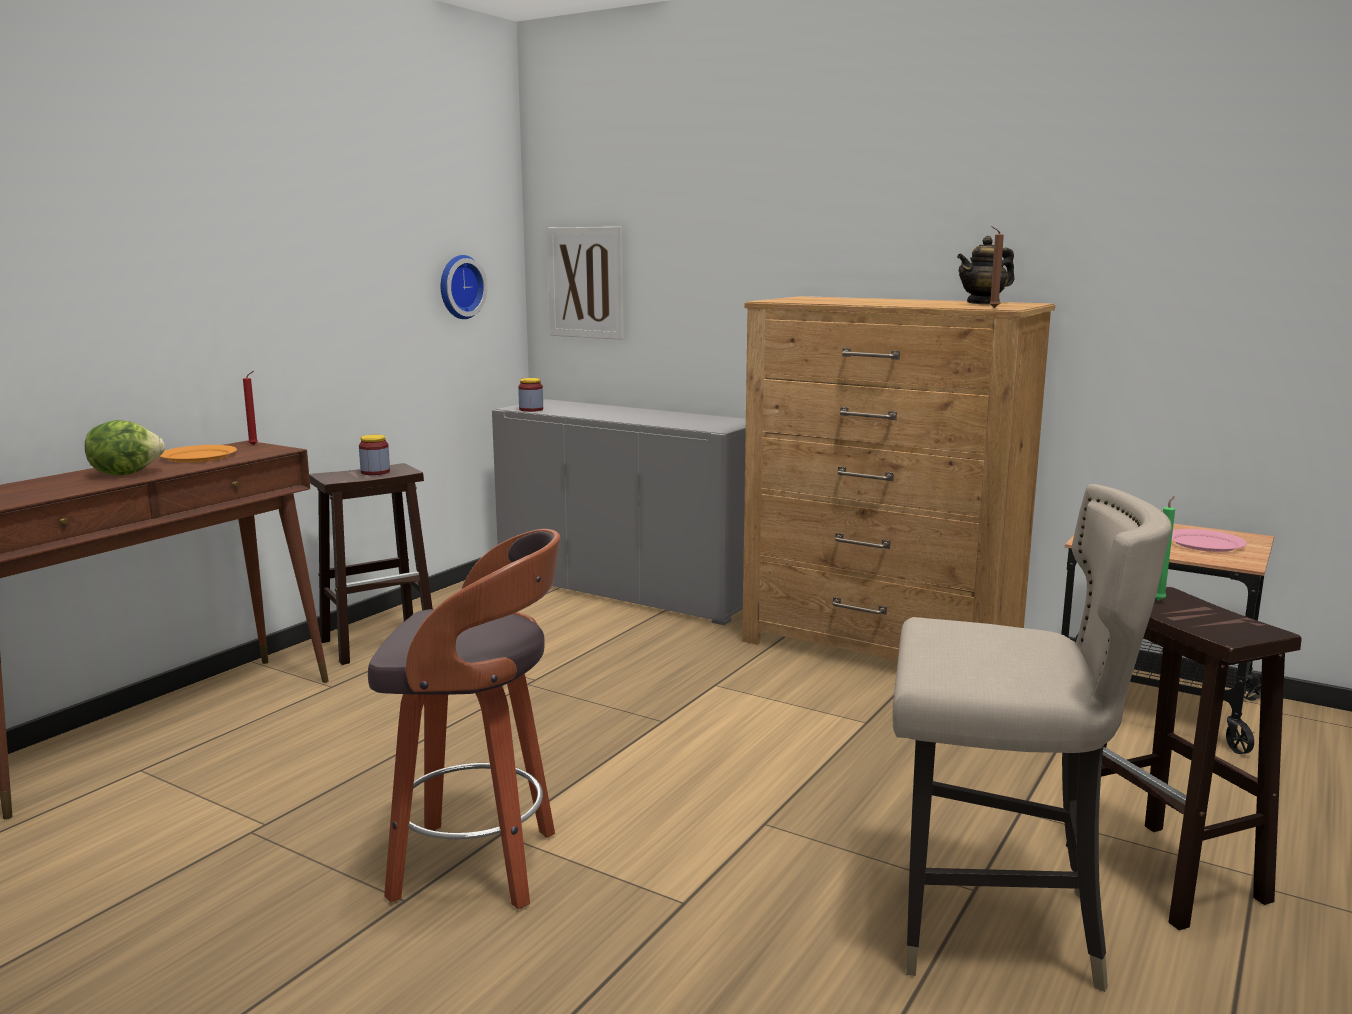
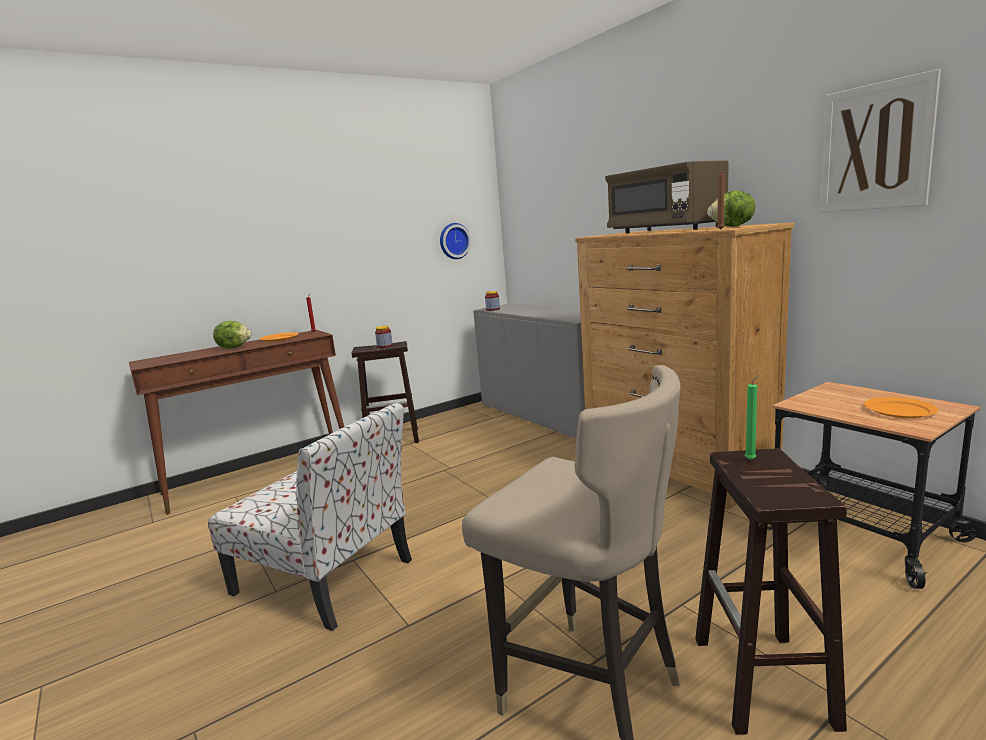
camera: 25 degrees right, 0 degrees up
stool [368,529,560,909] -> chair [208,402,412,631]
picture [547,227,624,340] -> picture moved to [820,69,941,213]
teapot [957,236,1015,304] -> lettuce [707,191,755,227]
pink plate [1172,529,1247,552] -> orange plate [864,397,938,418]
none -> brown microwave [605,160,729,233]

